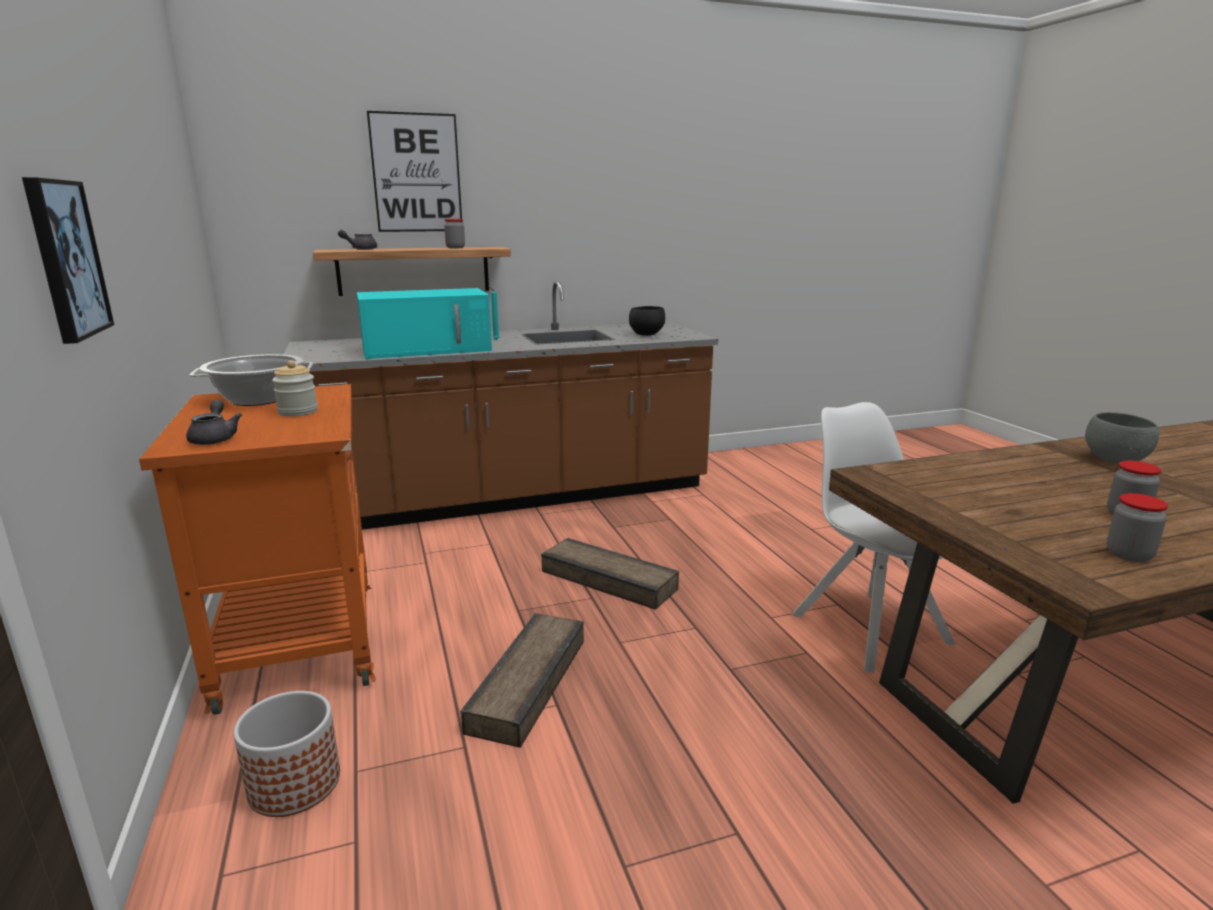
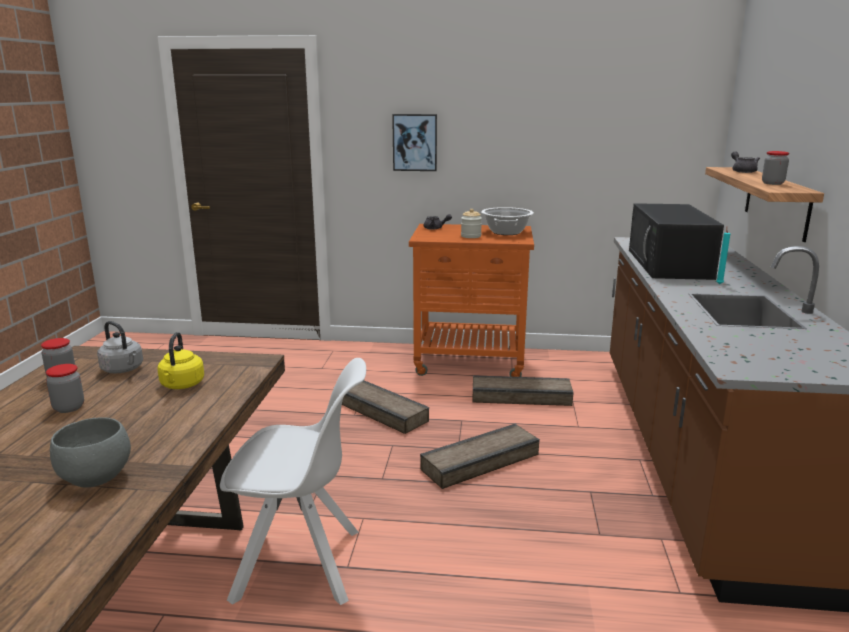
camera: 115 degrees right, 0 degrees up
planter [233,691,340,817] -> none
turquoise microwave [357,288,492,359] -> black microwave [629,203,724,280]
picture [367,111,462,232] -> none
black bowl [629,306,665,336] -> none
none -> grey kettle [97,321,143,373]
none -> yellow kettle [157,332,204,389]
none -> crate [472,375,574,406]

